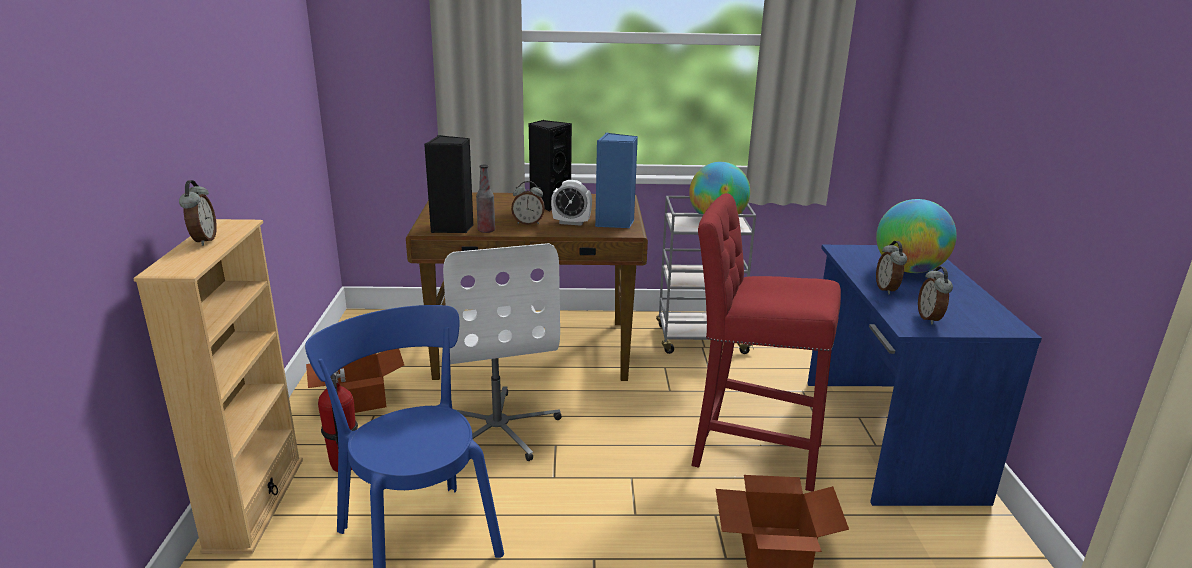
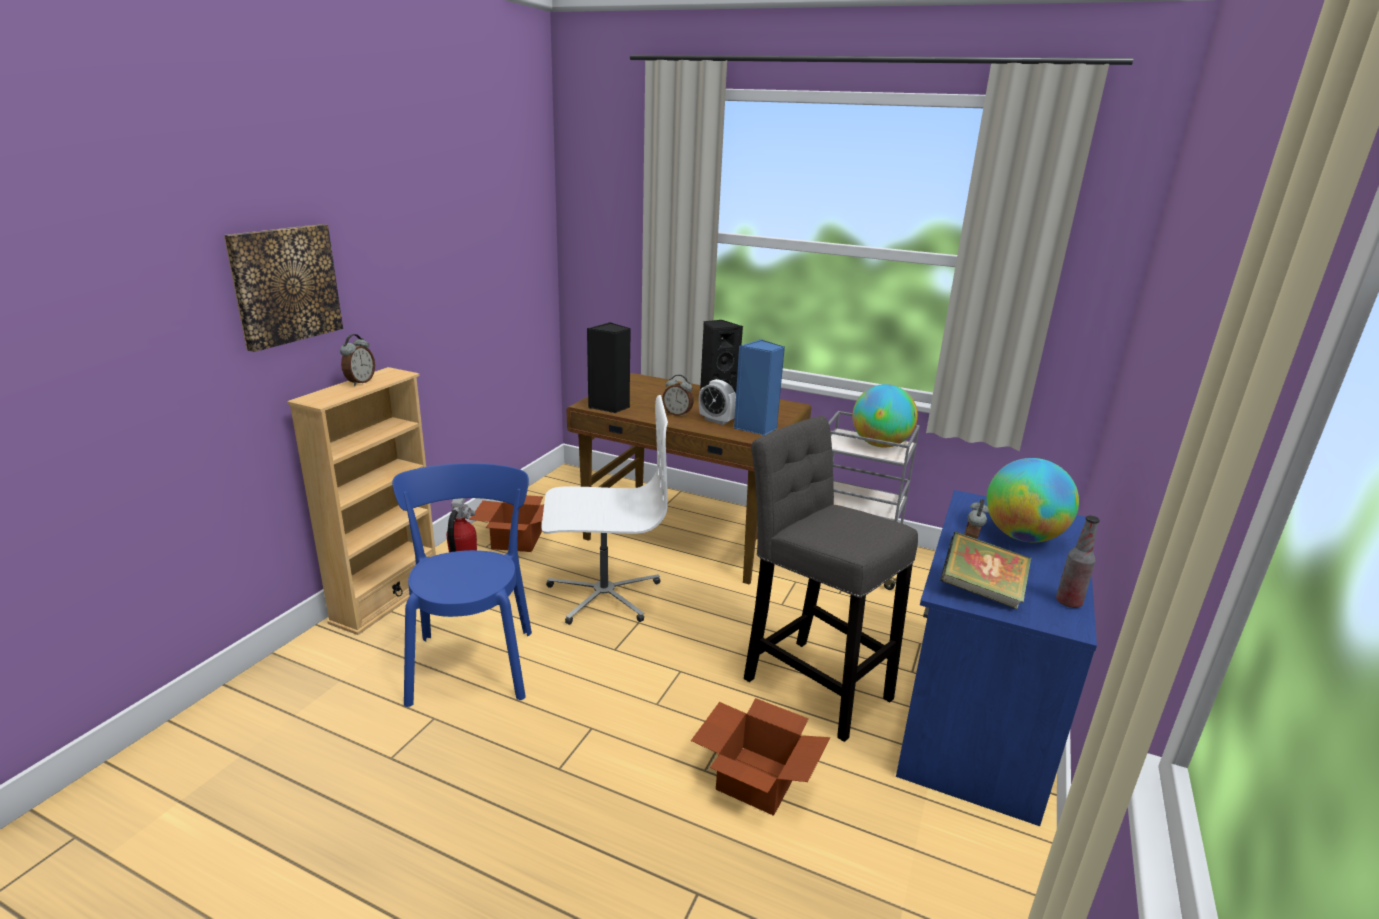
camera: 25 degrees right, 0 degrees up
white office chair [443,243,562,461] -> white office chair turned 105 degrees counterclockwise [541,395,668,625]
bottle [476,165,495,233] -> bottle moved to [1056,516,1100,608]
red stool [691,193,841,492] -> grey stool [744,416,918,742]
alarm clock [918,266,953,325] -> book [940,532,1031,609]
none -> picture [224,224,343,352]

